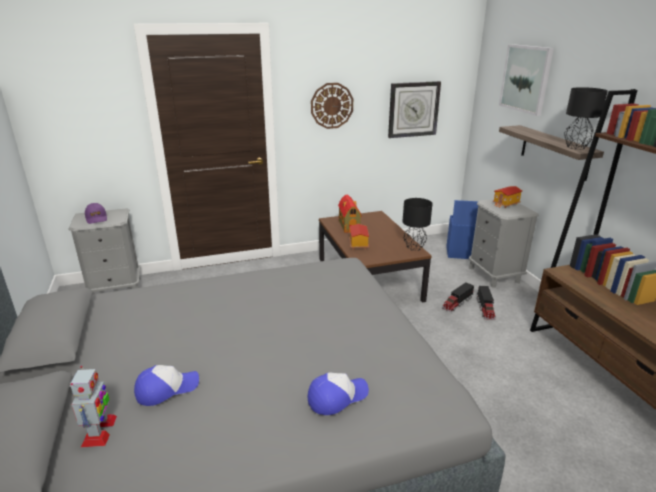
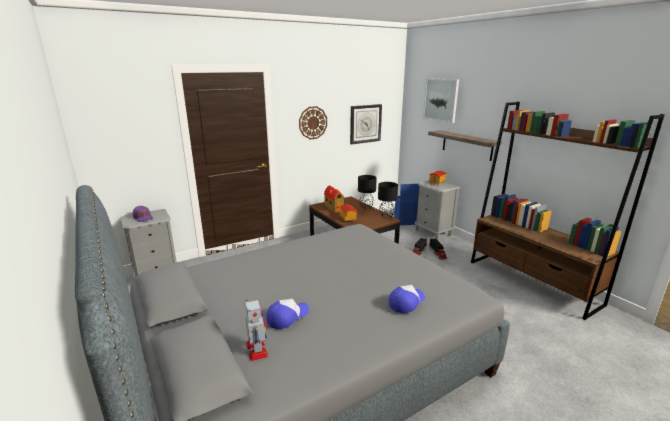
camera: 15 degrees left, 5 degrees down
black table lamp [564,87,608,150] -> black table lamp moved to [358,175,377,210]

